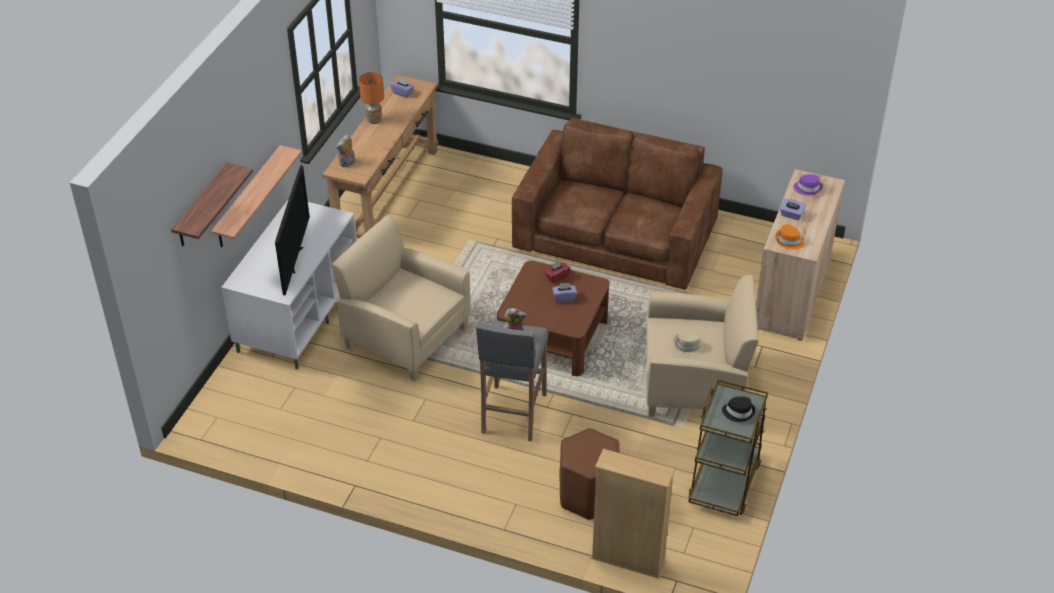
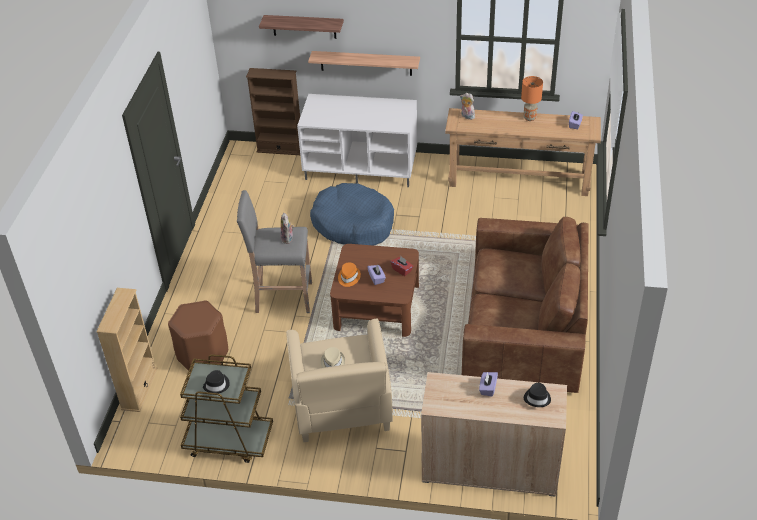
camera: 80 degrees right, 0 degrees up
television [275,165,310,295] -> none
beige armchair [331,215,471,381] -> blue dog bed [310,183,394,246]
orange hat [775,224,804,250] -> orange hat moved to [338,262,361,287]
purple hat [793,174,823,196] -> black hat [524,383,551,407]
none -> brown bookcase [246,68,300,155]

